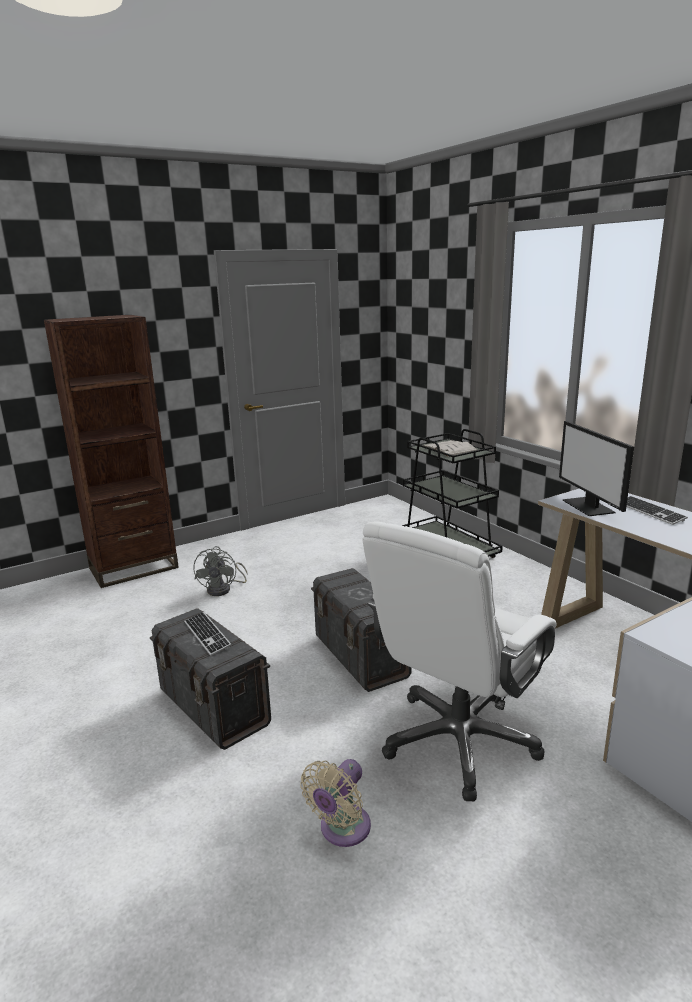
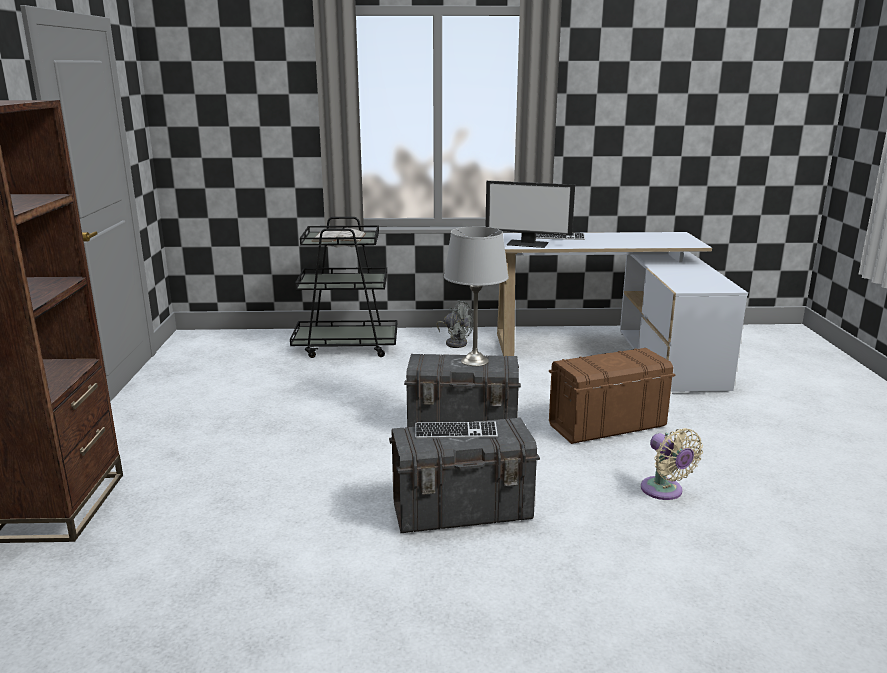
camera: 60 degrees left, 0 degrees up
grey fan [193,546,247,596] -> grey fan moved to [437,300,473,348]
white office chair [362,521,557,801] -> brown storage box [549,348,675,444]
none -> grey table lamp [444,226,509,366]

